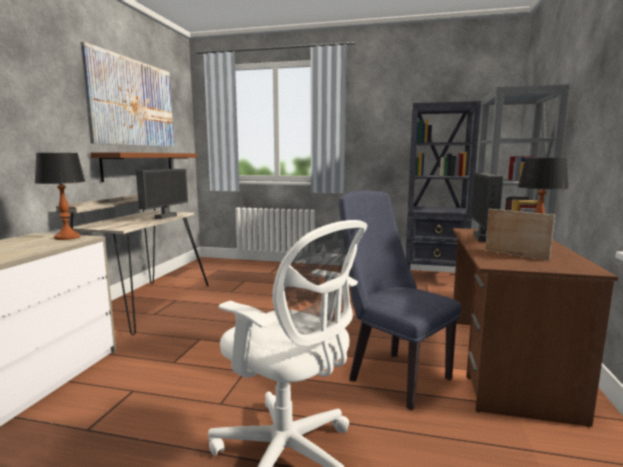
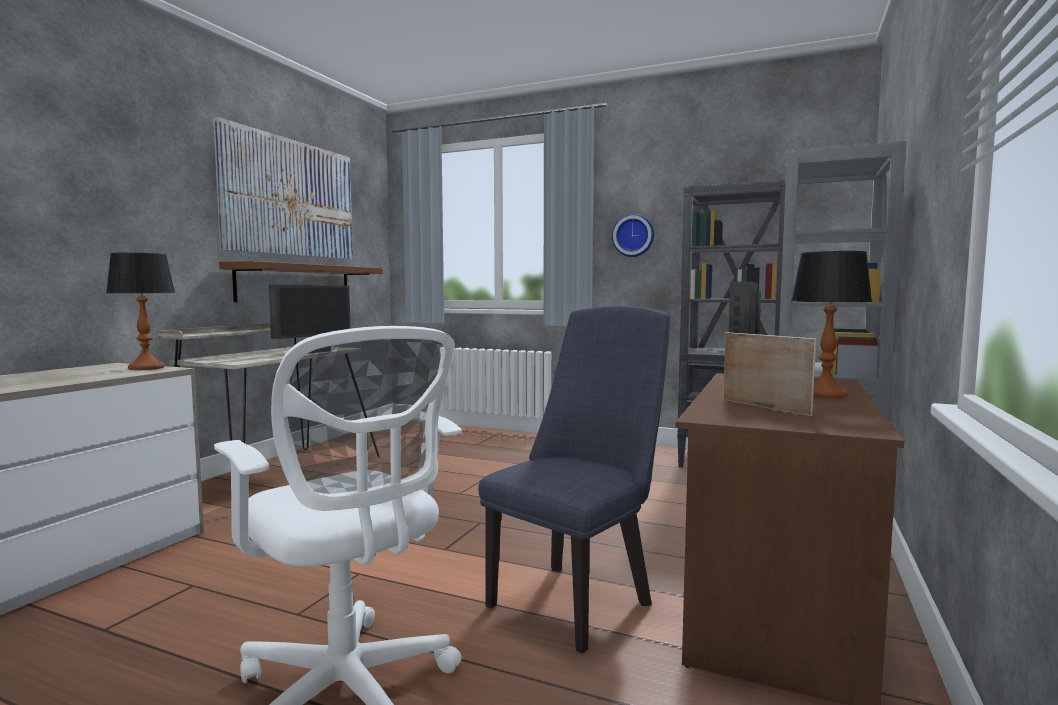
camera: 10 degrees right, 5 degrees down
blue chair [339,190,461,411] -> blue chair turned 75 degrees clockwise [478,306,670,653]
none -> wall clock [612,214,654,257]

